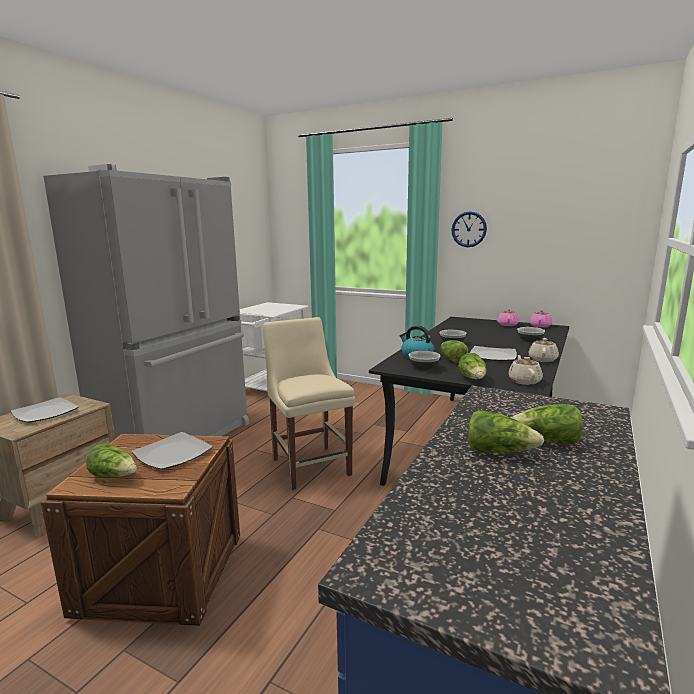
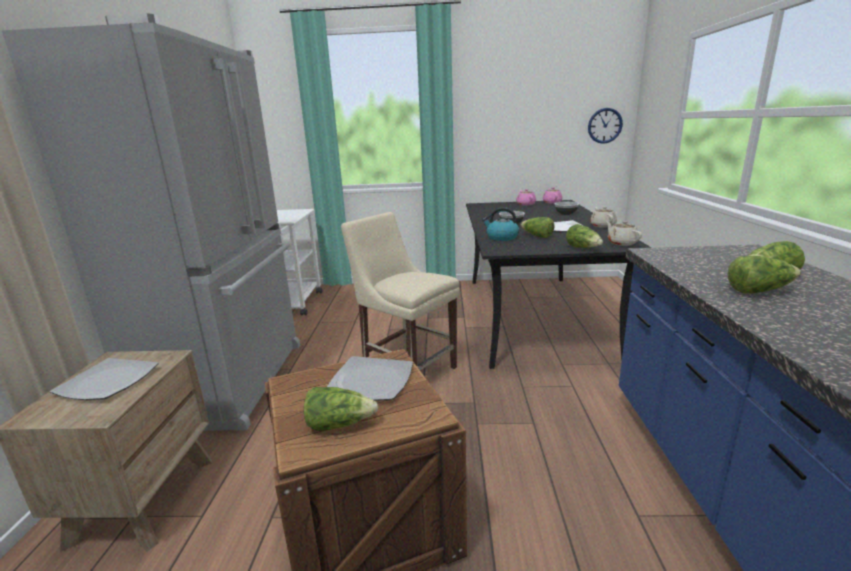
camera: 25 degrees left, 5 degrees up
bowl [409,351,441,370] -> none
wall clock [451,211,487,247] -> wall clock moved to [588,108,623,144]

